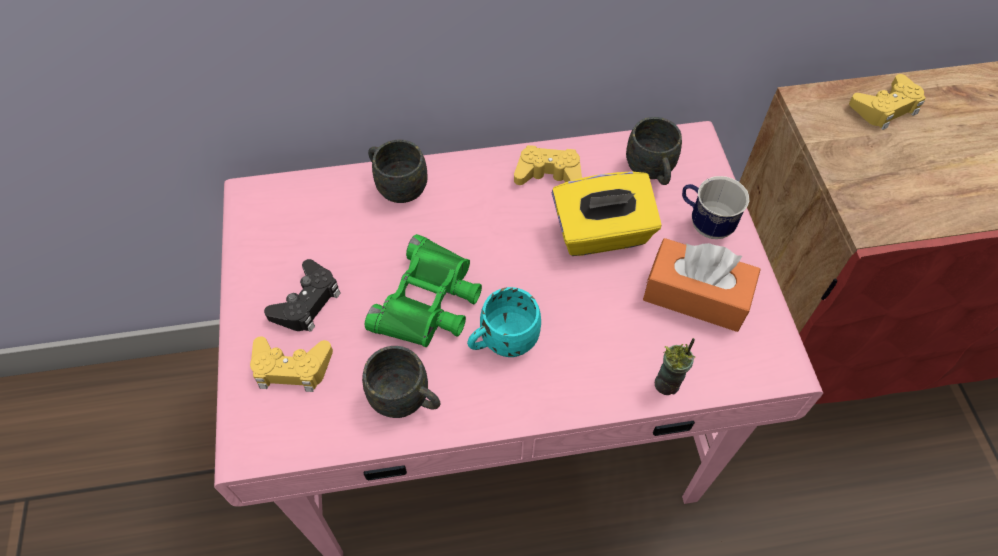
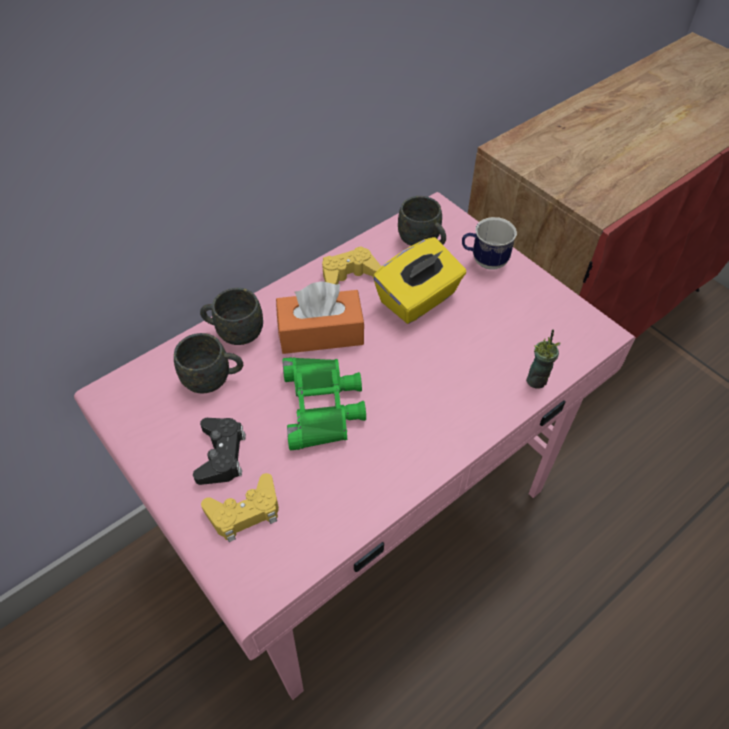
camera: 30 degrees left, 5 degrees down
grey mug [362,346,440,418] -> grey mug moved to [174,333,243,393]
turquoise mug [467,287,541,357] -> none
orange tissue box [643,238,761,332] -> orange tissue box moved to [276,281,364,354]
yellow game controller [849,74,926,130] -> none

